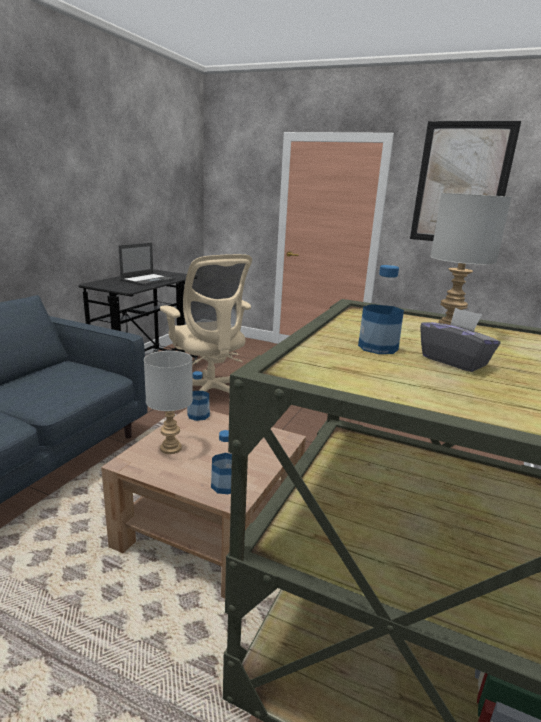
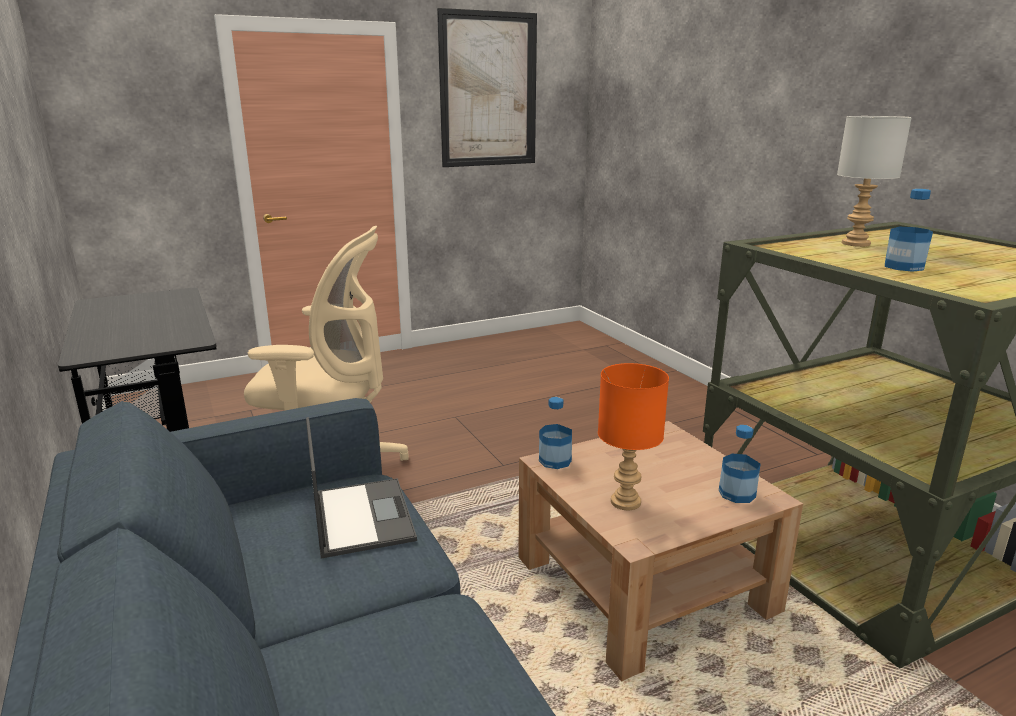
camera: 50 degrees left, 0 degrees up
laptop [119,243,175,286] -> laptop moved to [306,417,417,558]
grey table lamp [144,351,193,454] -> orange table lamp [598,363,669,510]
grey tissue box [420,308,501,372] -> none

